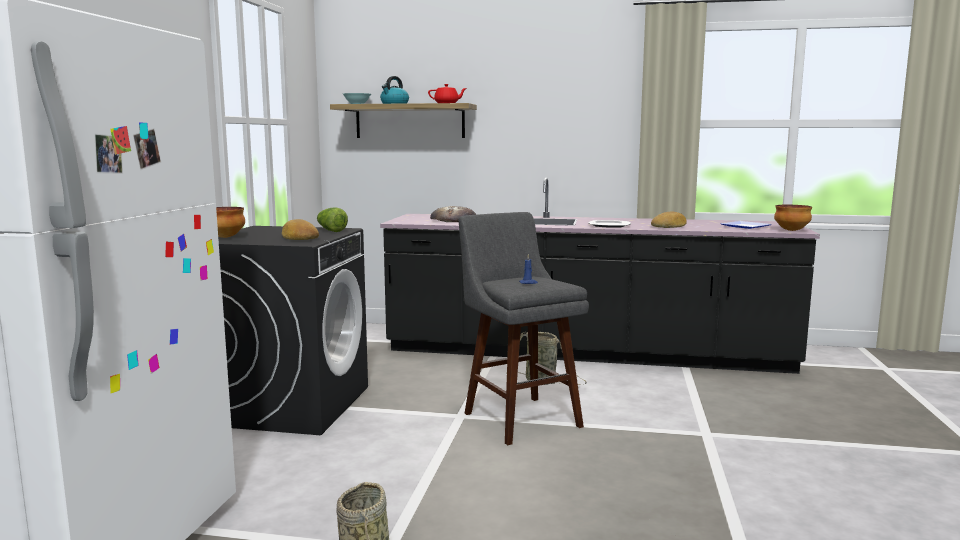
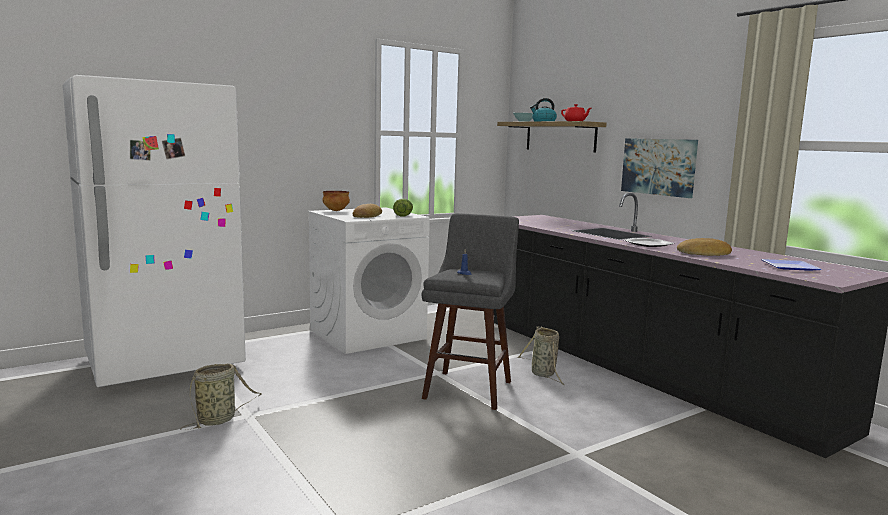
camera: 45 degrees right, 0 degrees up
black washing machine [218,226,368,435] -> white washing machine [308,207,430,354]
bread [430,206,476,222] -> none
bowl [774,205,812,231] -> none
none -> picture [621,138,698,198]

